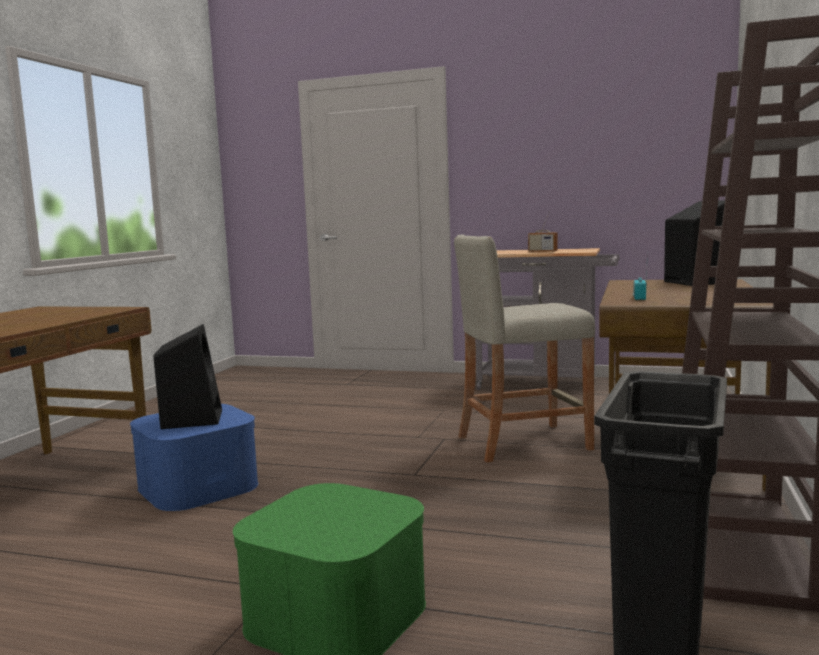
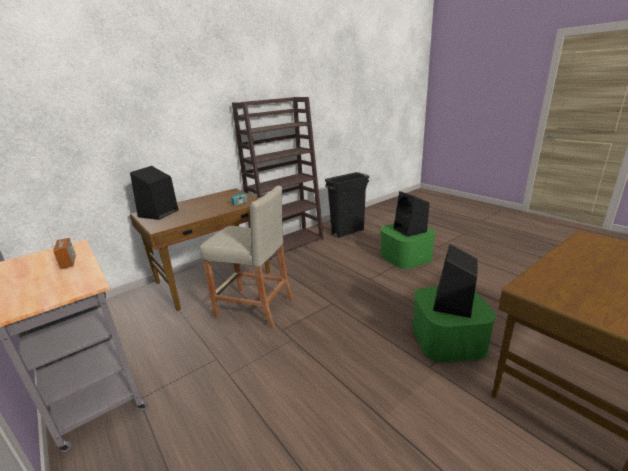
camera: 145 degrees left, 15 degrees up
blue storage box [130,404,258,511] -> green storage box [412,287,496,363]
none -> black speaker [394,191,430,237]

